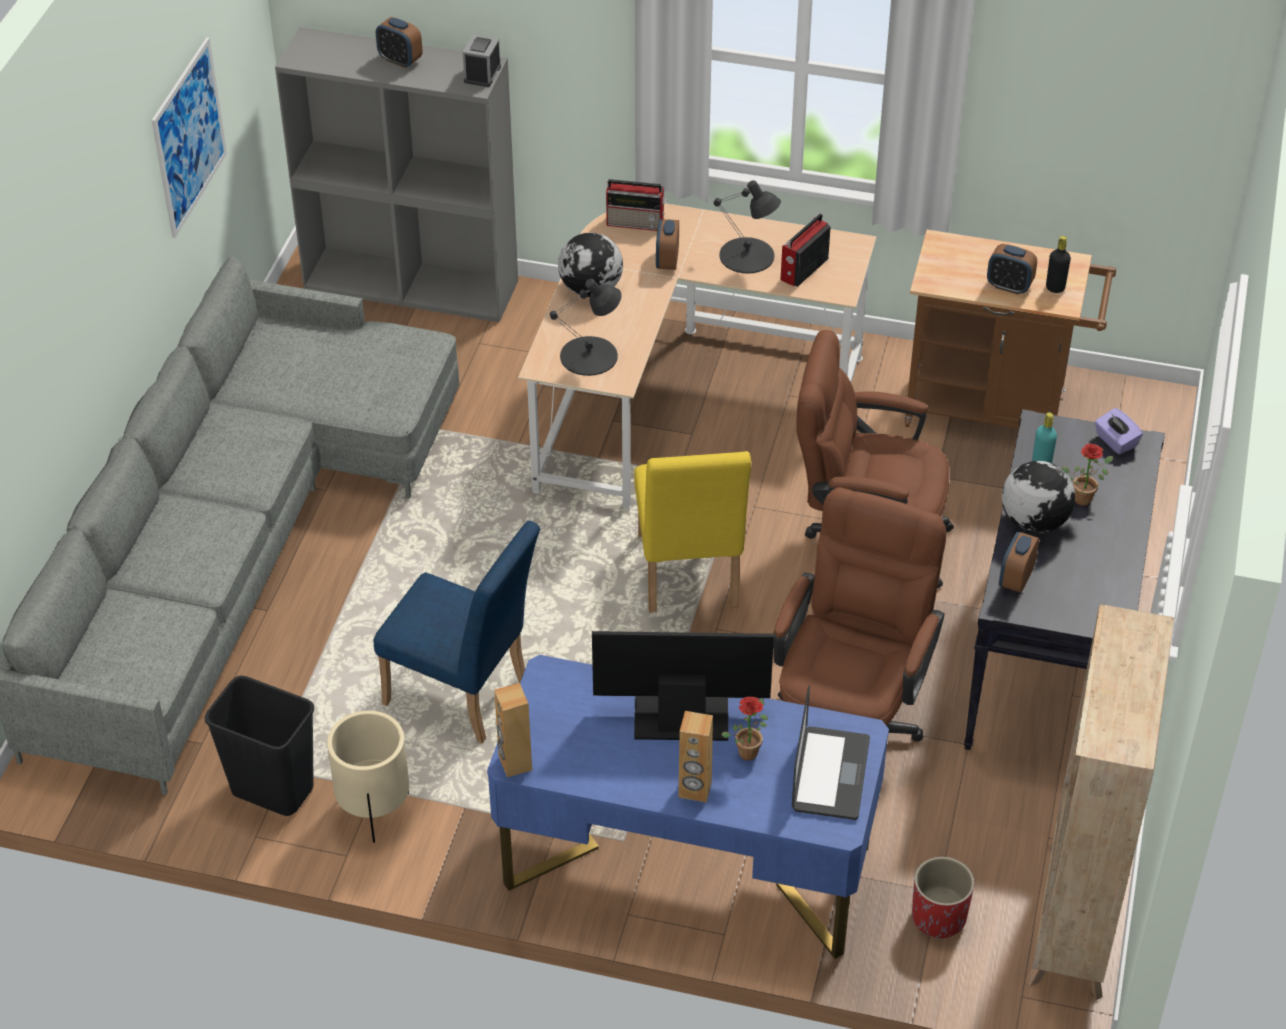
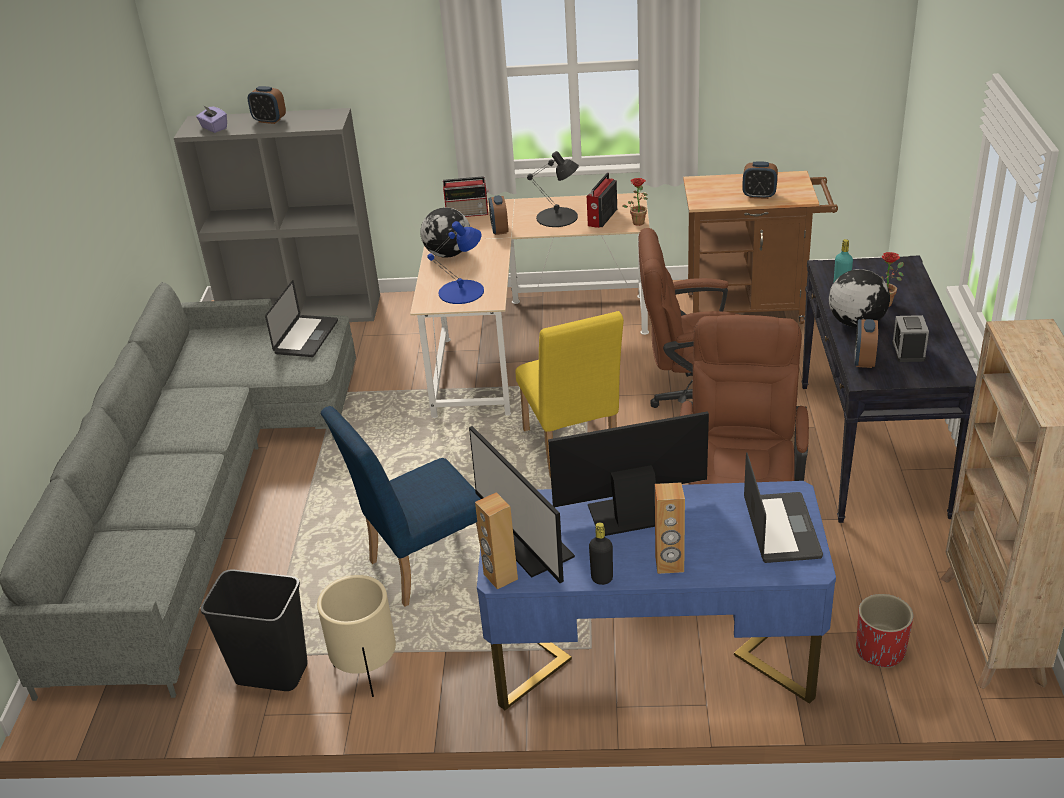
camera: 10 degrees left, 10 degrees down
picture [152,37,227,238] -> none
blue chair [373,520,540,743] -> blue chair turned 135 degrees clockwise [321,406,480,607]
alarm clock [463,35,501,87] -> alarm clock moved to [892,315,929,362]
black table lamp [550,279,621,376] -> blue table lamp [427,221,484,304]
potted plant [721,697,768,761] -> potted plant moved to [623,178,648,226]
black bottle [1046,236,1071,293] -> black bottle moved to [589,522,613,585]
purple tissue box [1095,408,1143,455] -> purple tissue box moved to [196,105,227,133]
none -> laptop [265,280,338,357]
none -> monitor [469,426,575,583]

